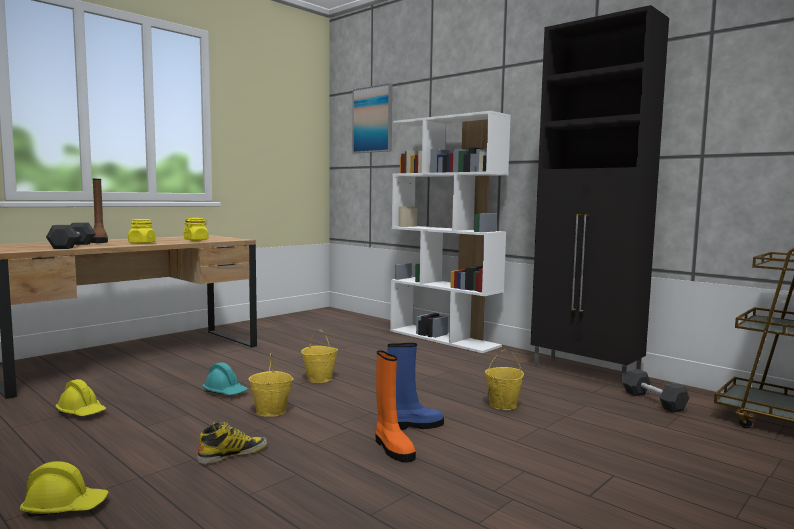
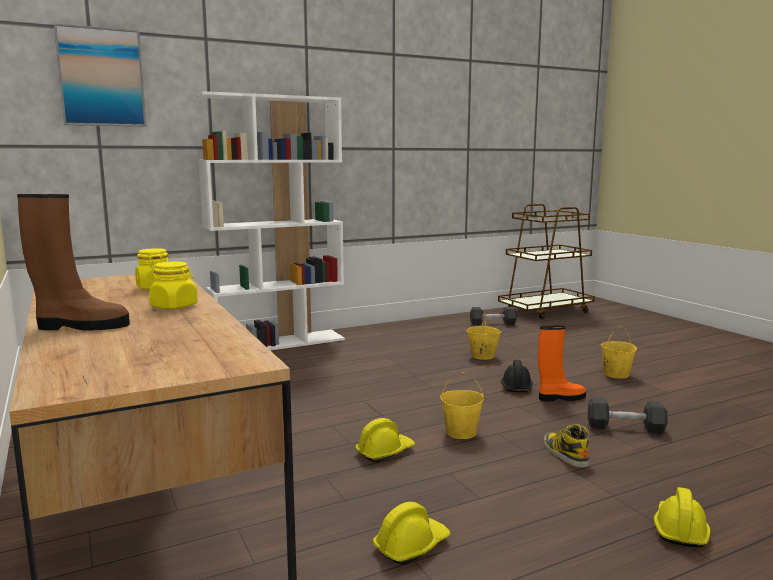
camera: 70 degrees left, 5 degrees up
grey dumbbell [46,222,96,249] -> grey dumbbell moved to [588,397,668,434]
turquoise hard hat [202,362,248,395] -> yellow hard hat [355,418,415,463]
yellow bucket [301,329,338,383] -> yellow bucket moved to [601,326,637,379]
blue boot [387,343,444,430] -> black hard hat [501,360,533,392]
black cabinet [531,5,669,388] -> none

